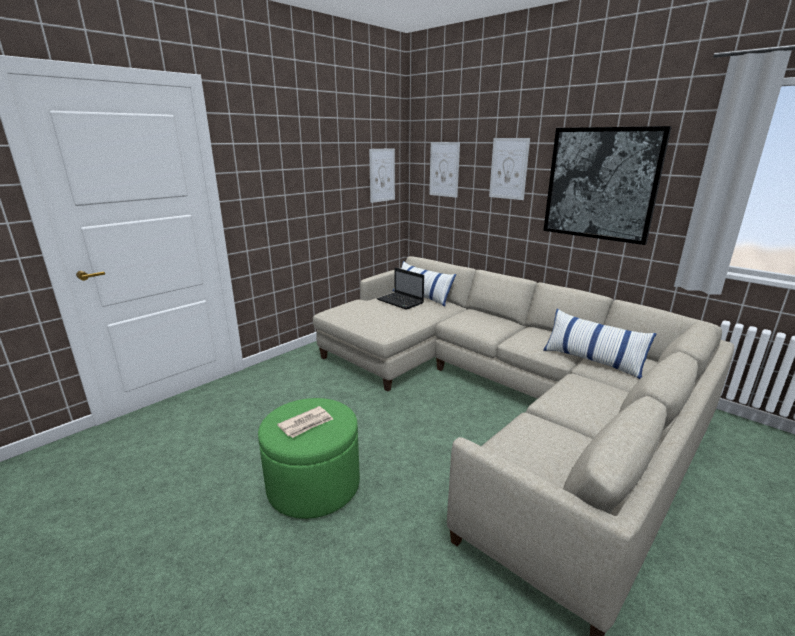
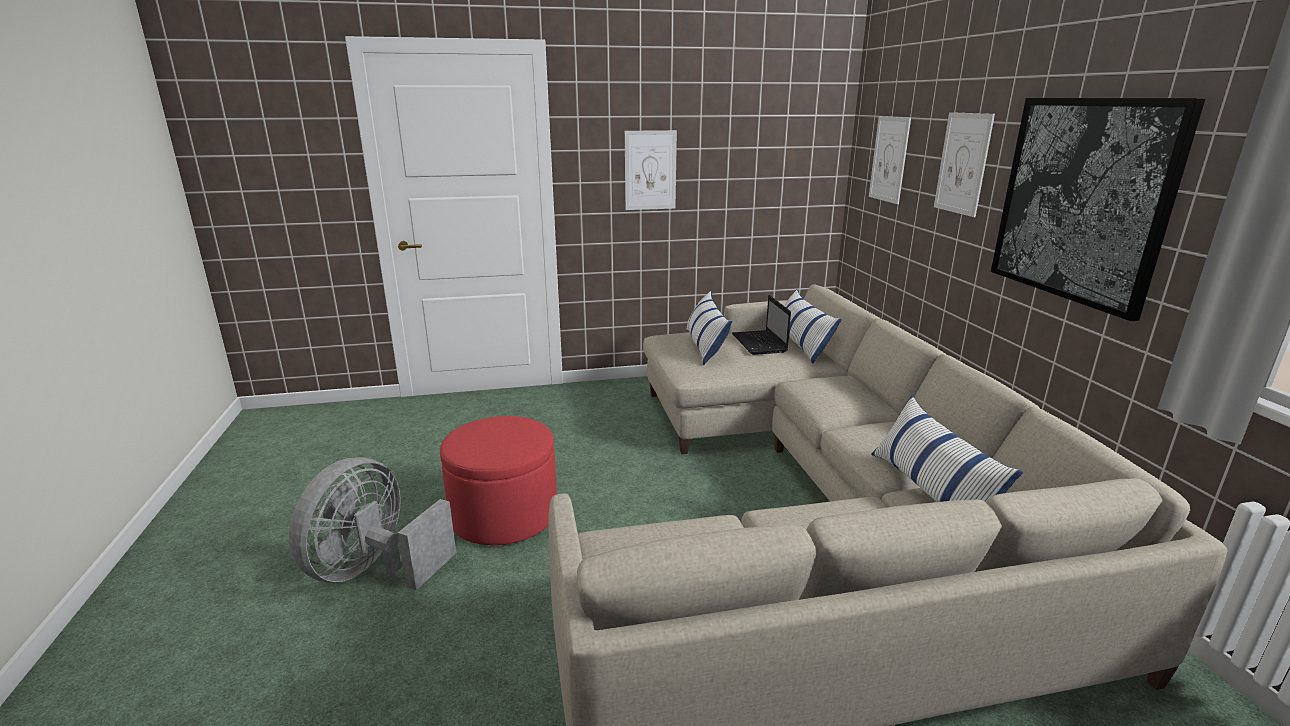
camera: 35 degrees right, 0 degrees up
green ottoman [258,398,360,519] -> red ottoman [440,416,557,545]
newspaper [277,406,333,438] -> none
picture [369,148,395,203] -> picture moved to [625,130,677,210]
none -> grey fan [289,457,456,590]
none -> pillow [686,291,732,365]

